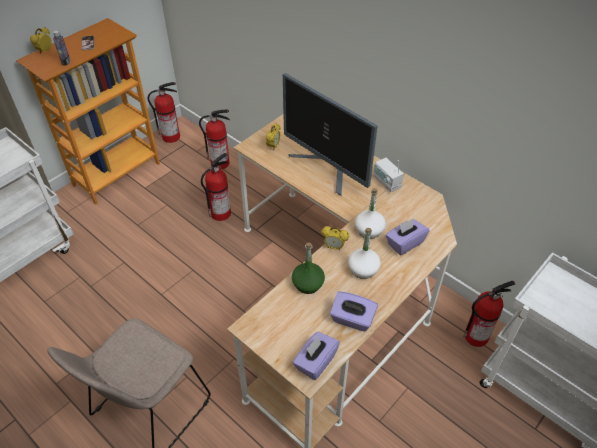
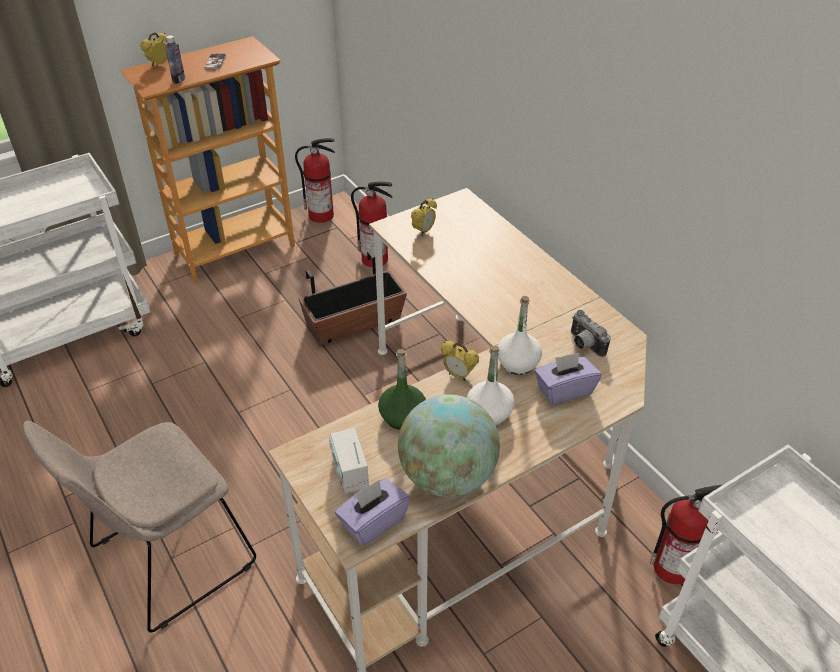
camera: 15 degrees right, 5 degrees down
fire extinguisher [201,153,231,221] -> planter [298,251,407,346]
monitor [283,73,378,196] -> none
purple tissue box [330,291,378,332] -> globe [398,394,500,497]
radio [373,158,404,192] -> radio moved to [329,428,369,493]
none -> camera [571,310,611,357]

